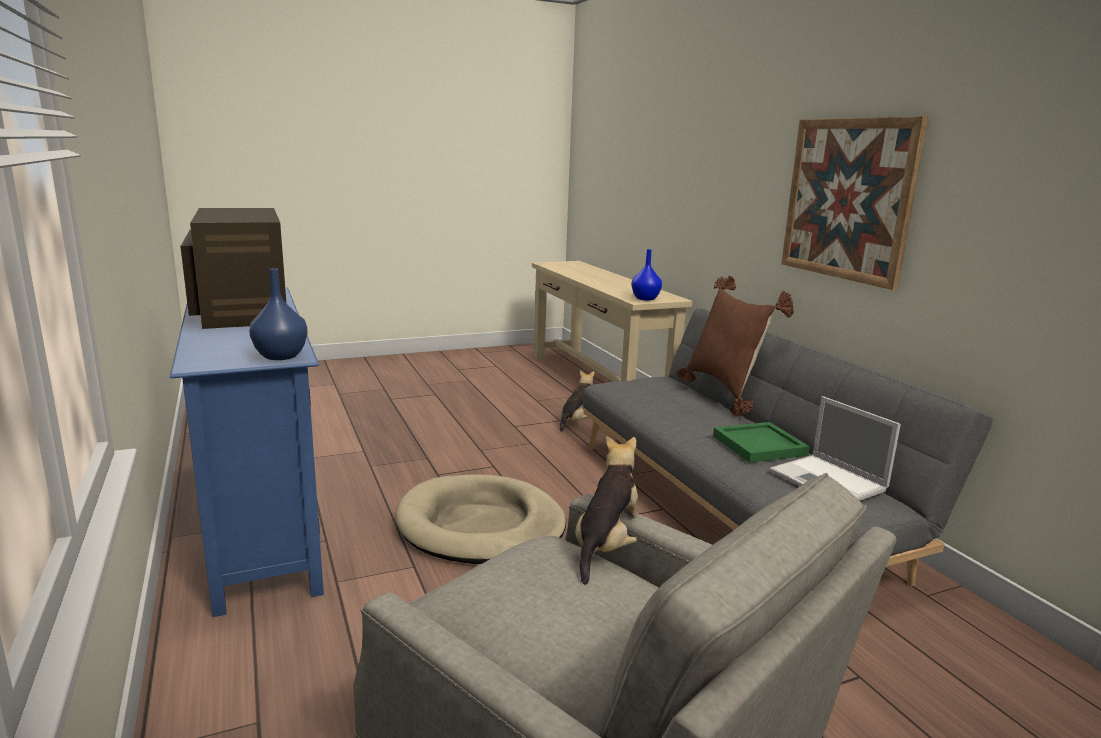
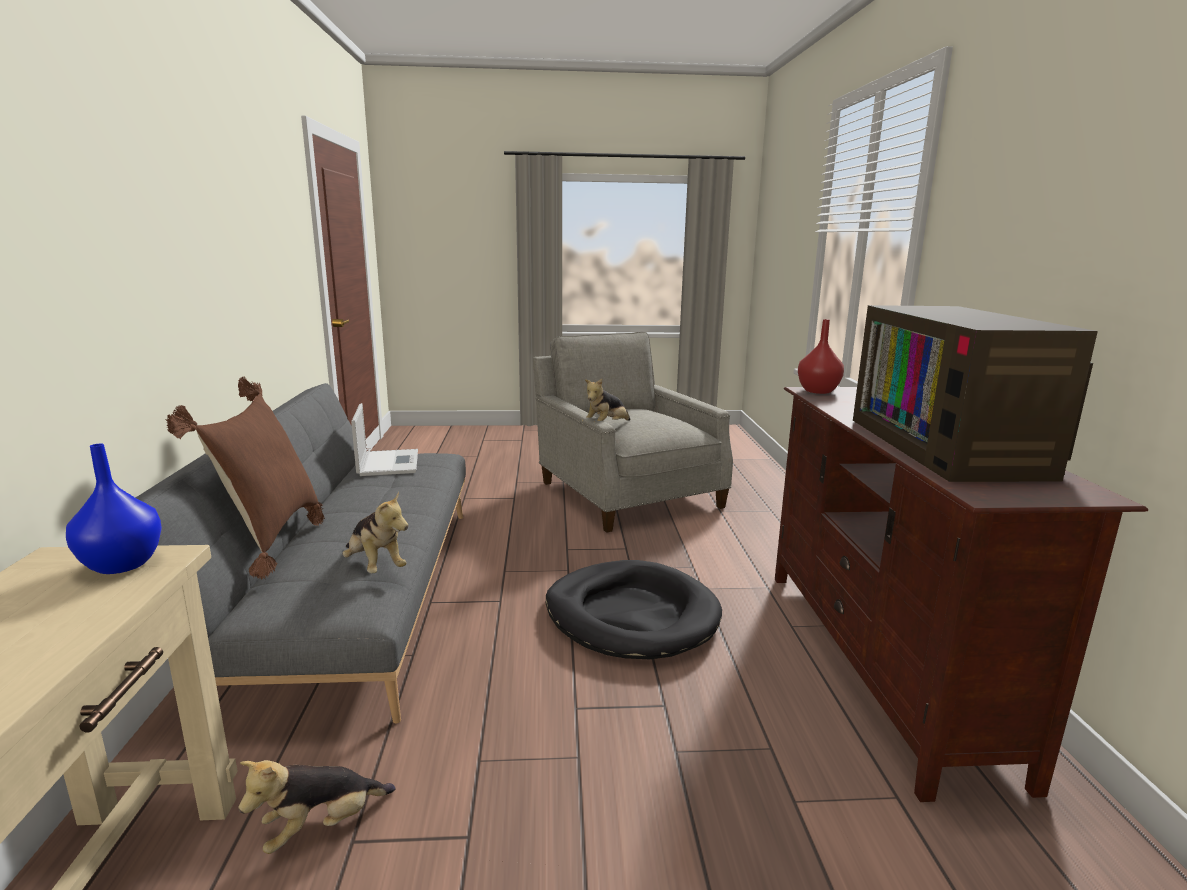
camera: 160 degrees left, 0 degrees up
blue tv stand [170,287,324,617] -> brown tv stand [775,387,1148,802]
blue vase [249,268,308,360] -> red vase [798,319,844,394]
beige dog bed [395,474,566,564] -> black dog bed [546,560,722,659]
green tray [713,422,810,463] -> none
picture [781,116,928,290] -> none
none -> plush toy [343,491,408,573]

